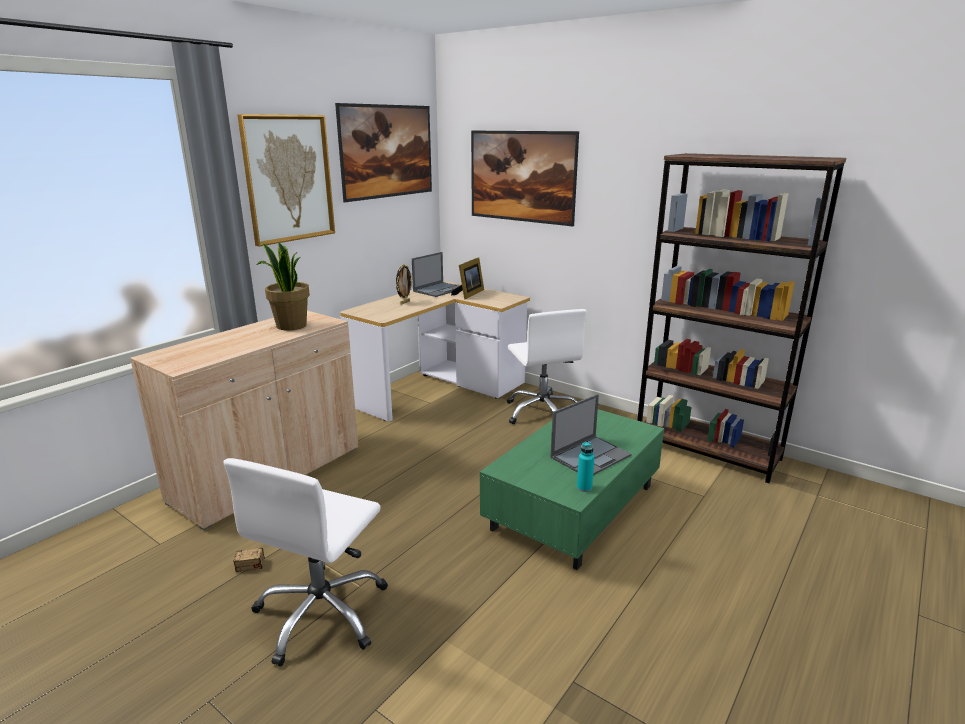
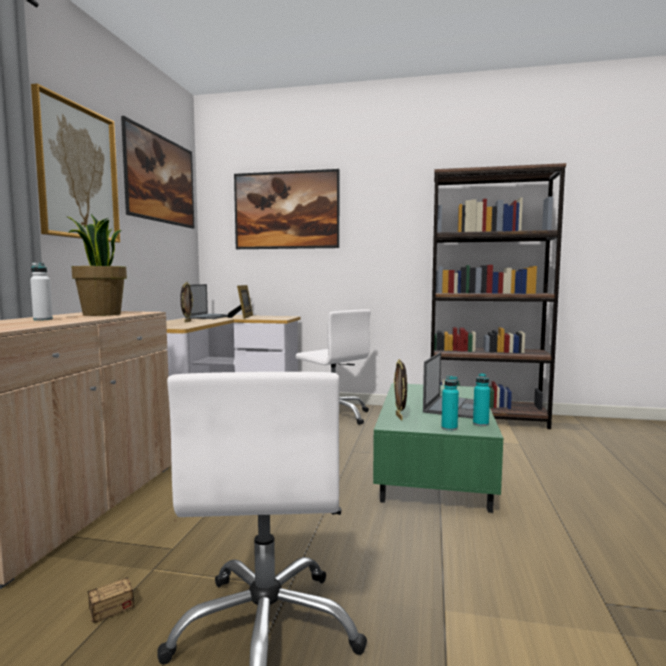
camera: 25 degrees left, 15 degrees down
none -> white bottle [30,263,53,321]
none -> picture frame [394,359,407,420]
none -> turquoise bottle [441,376,459,431]

